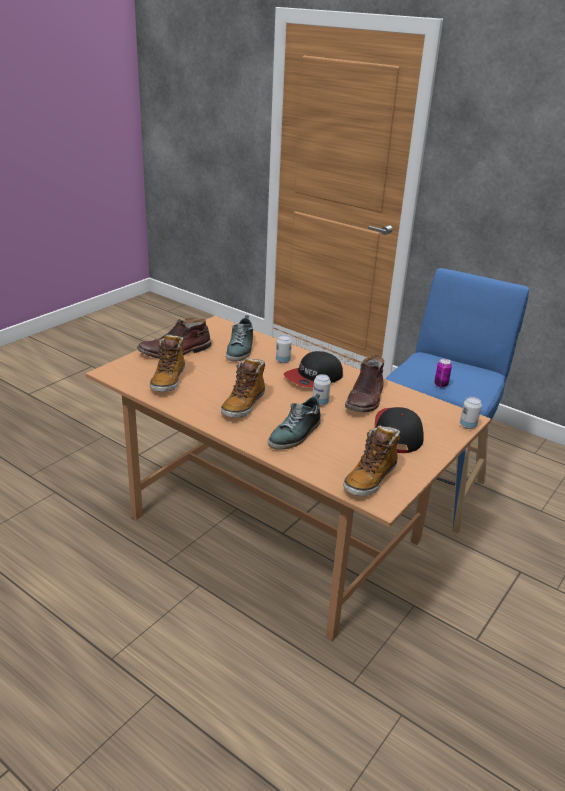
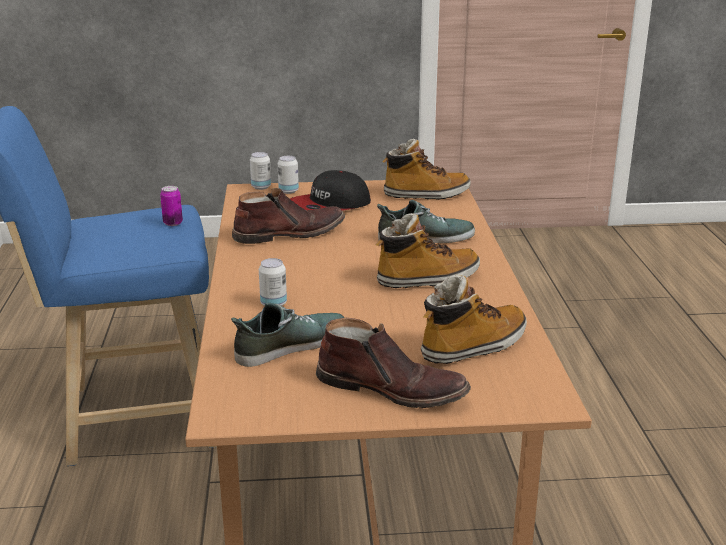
camera: 130 degrees left, 5 degrees down
cap [284,351,343,388] -> none
can [313,374,331,406] -> can moved to [278,156,299,194]

